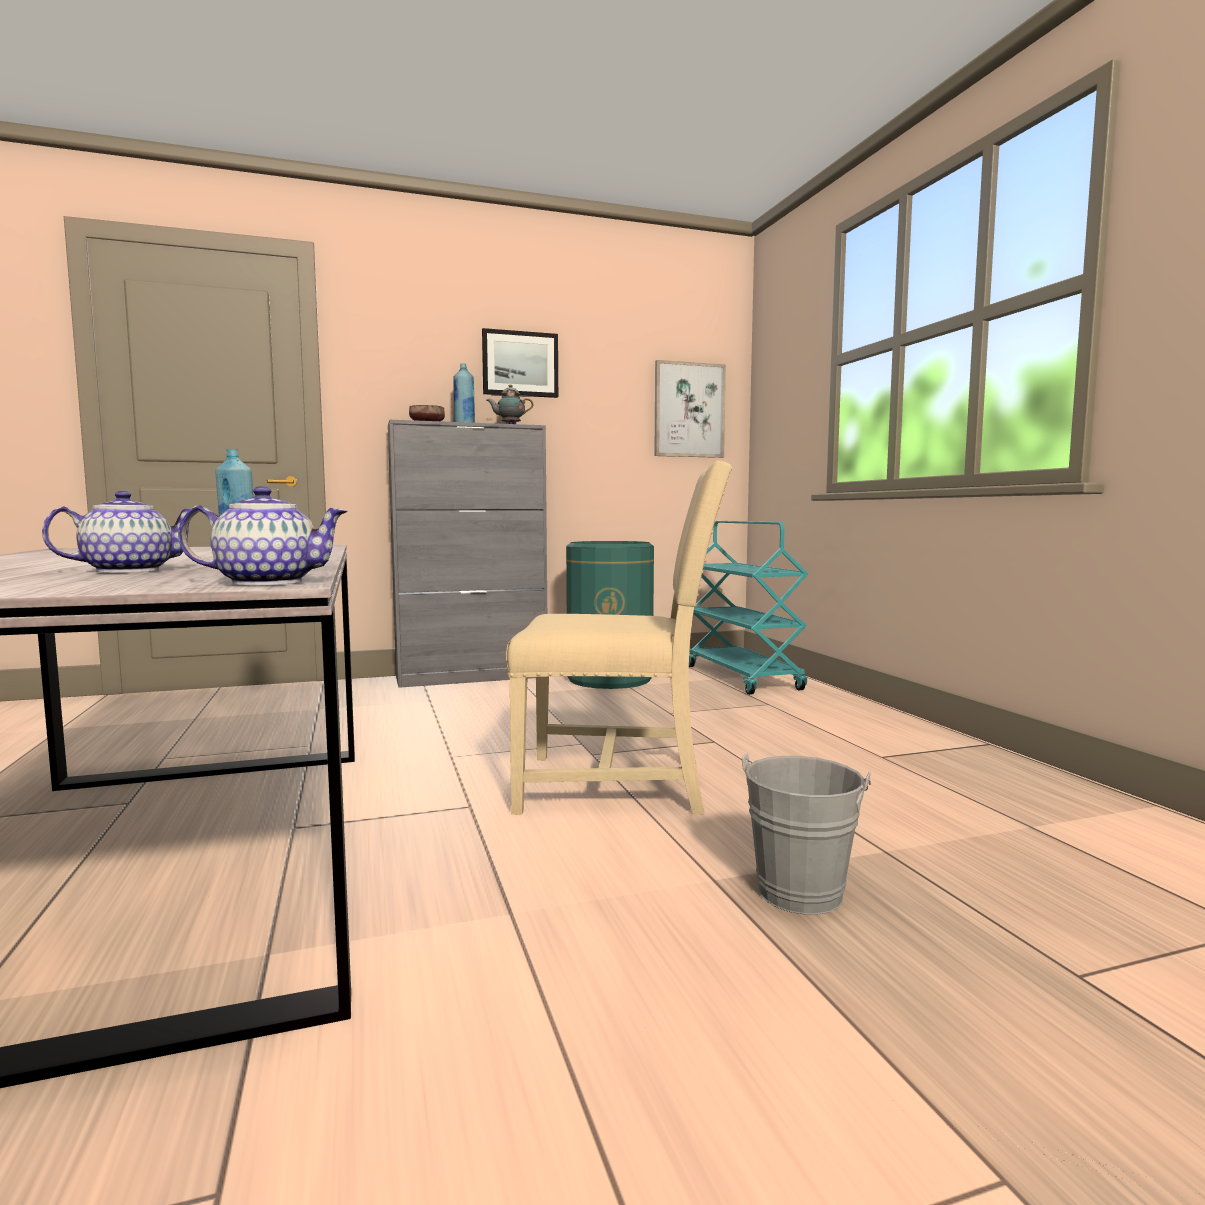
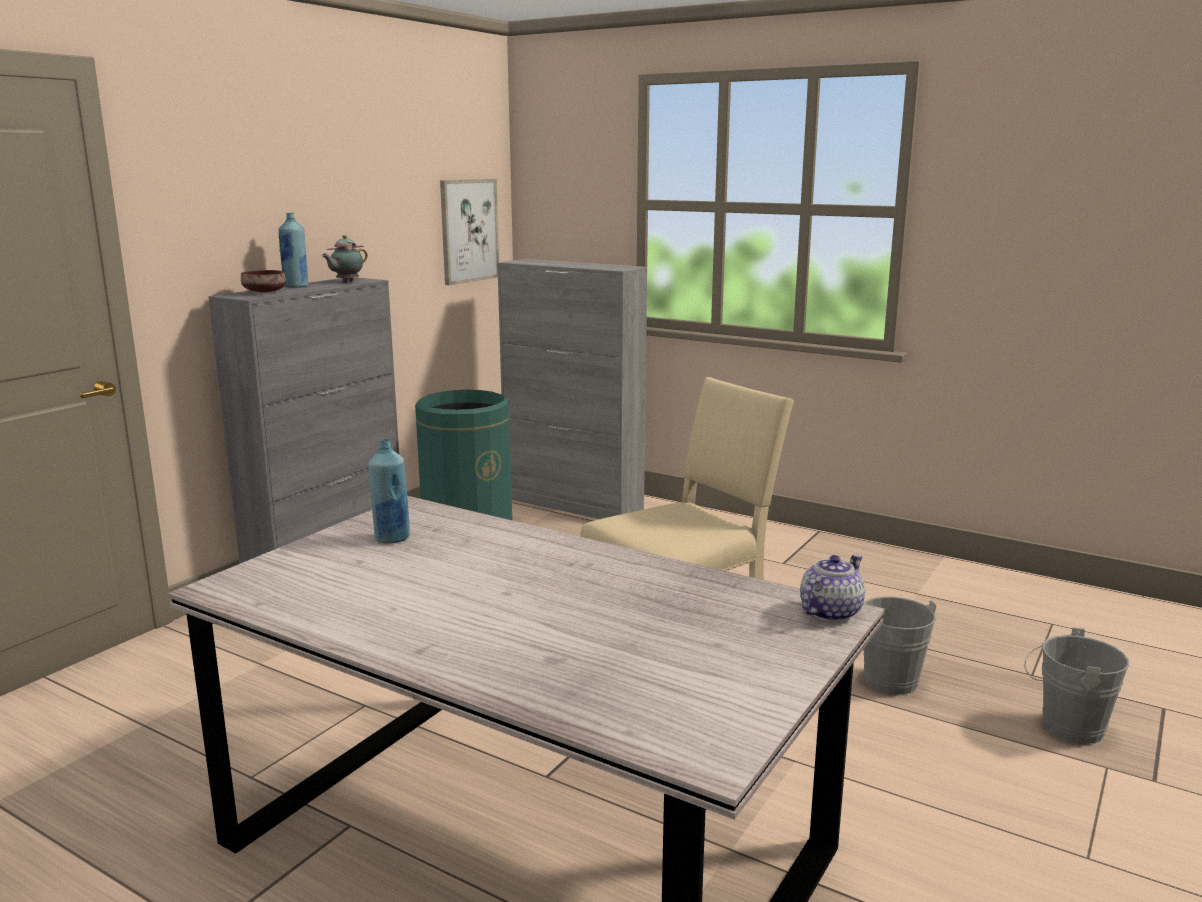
camera: 40 degrees left, 10 degrees up
teapot [42,491,190,573] -> none
picture [482,328,558,398] -> none
turquoise cart [689,521,809,695] -> grey cabinet [497,259,647,519]
none -> grey bucket [1024,628,1130,745]

